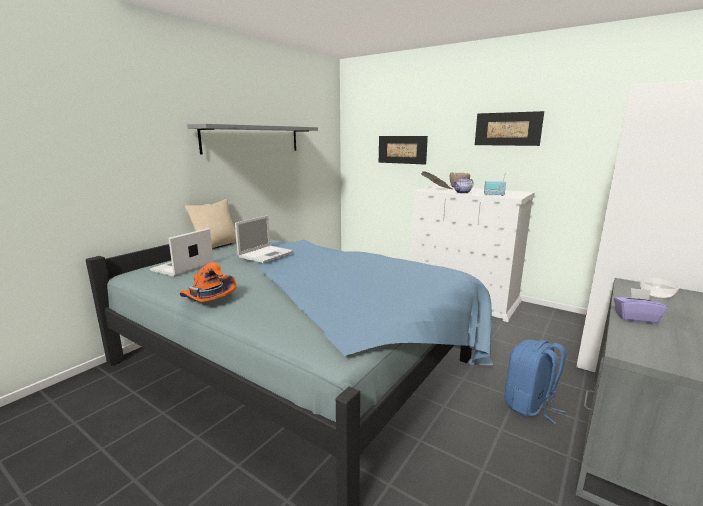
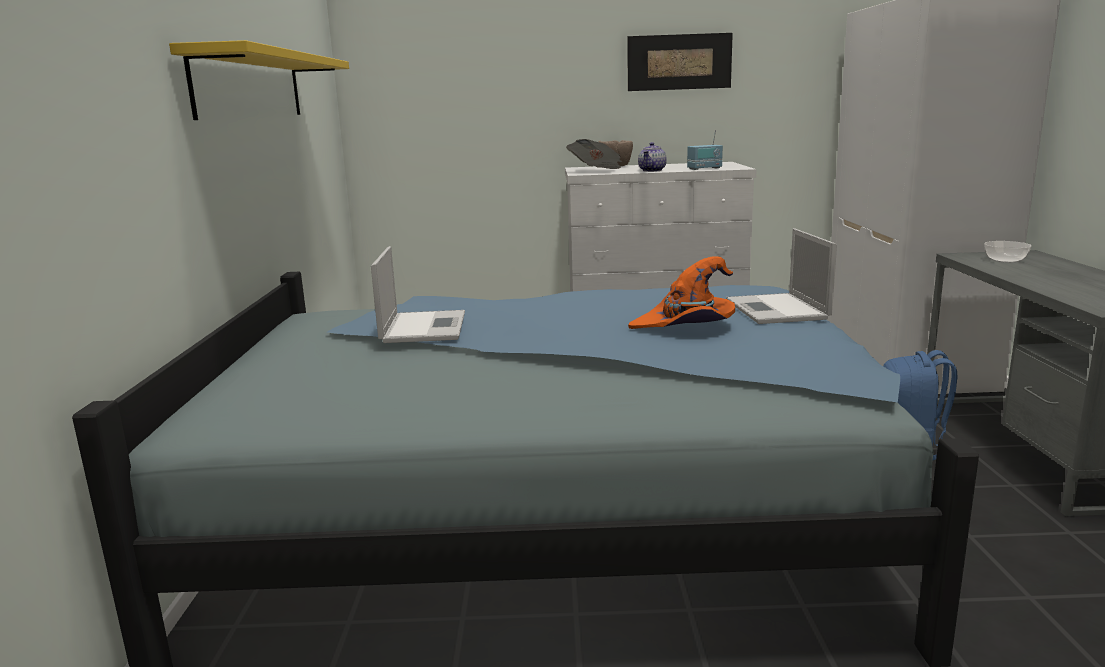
camera: 35 degrees left, 0 degrees up
laptop [150,228,213,277] -> laptop moved to [726,228,837,324]
orange hat [180,263,236,302] -> orange hat moved to [628,256,735,329]
beige pillow [185,199,236,249] -> none
grey shelf [187,124,318,154] -> yellow shelf [169,40,349,120]
picture [379,136,428,165] -> none
purple tissue box [614,288,668,323] -> none

